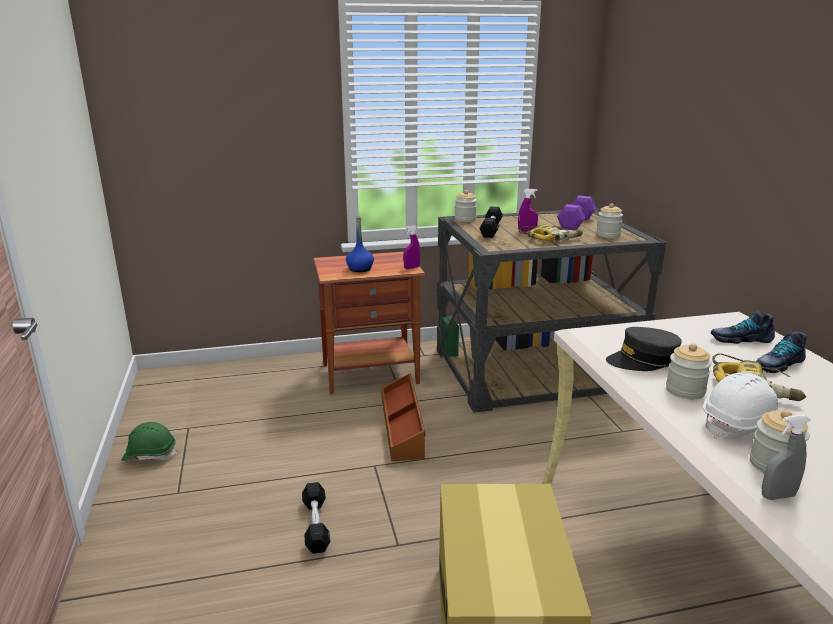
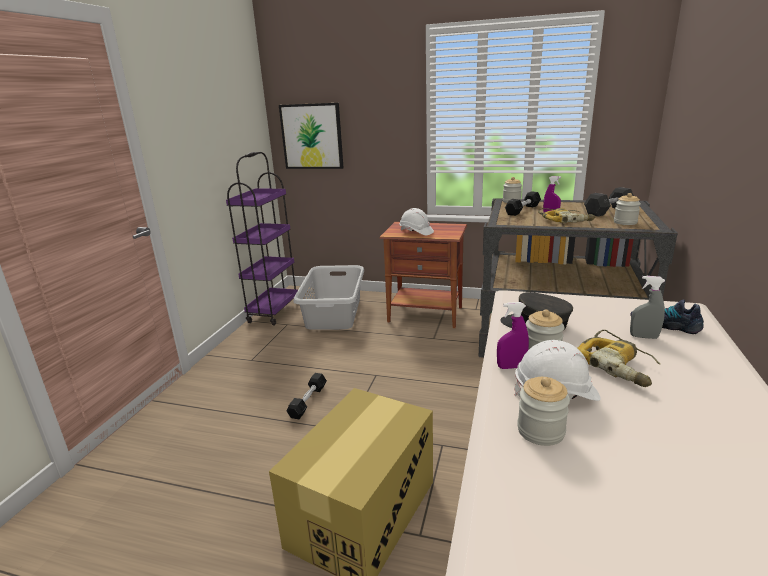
camera: 30 degrees right, 0 degrees up
green hard hat [122,422,177,461] -> none
blue bottle [346,216,374,272] -> white hard hat [399,208,434,235]
brown storage box [382,373,425,462] -> none
purple spray bottle [403,225,420,269] -> purple spray bottle moved to [497,302,529,369]
purple dumbbell [557,196,597,230] -> grey dumbbell [584,187,634,217]
shoe [756,332,807,373] -> none
grey spray bottle [762,414,811,500] -> grey spray bottle moved to [630,276,665,339]
none -> purple cart [226,152,298,325]
none -> picture [279,103,344,169]
none -> grey laundry basket [294,265,364,330]

